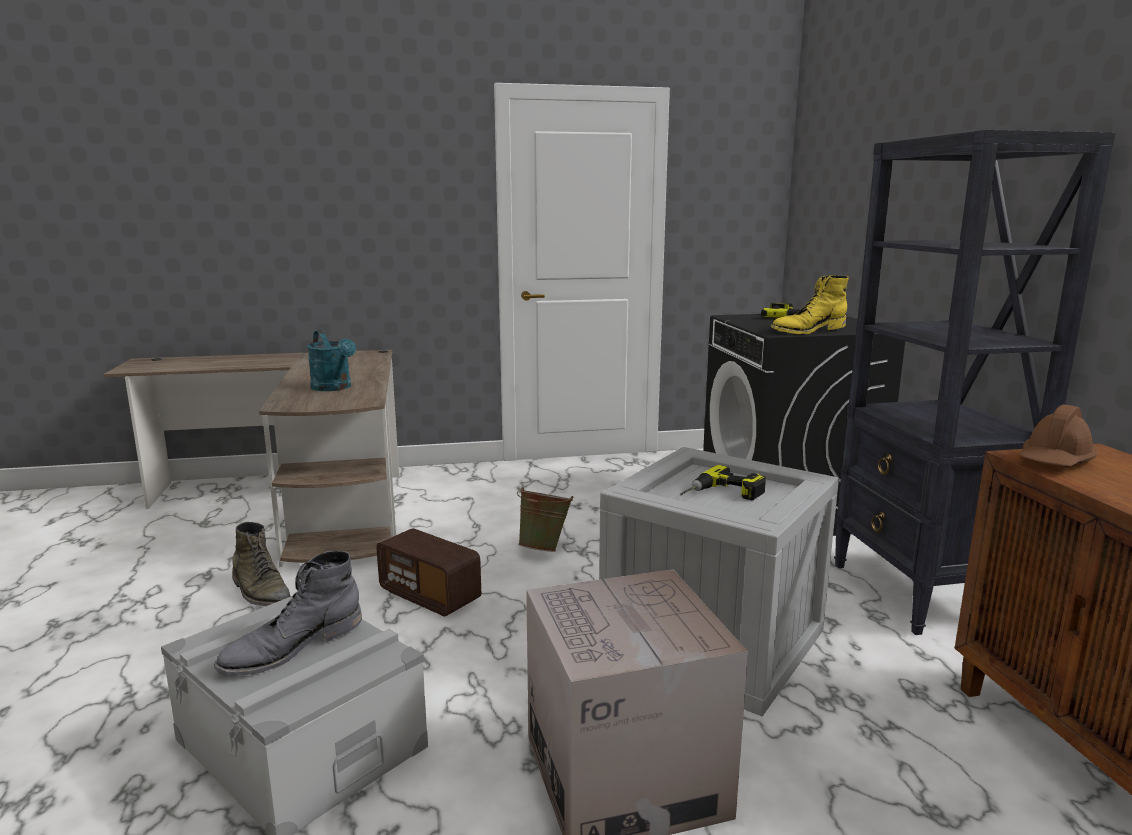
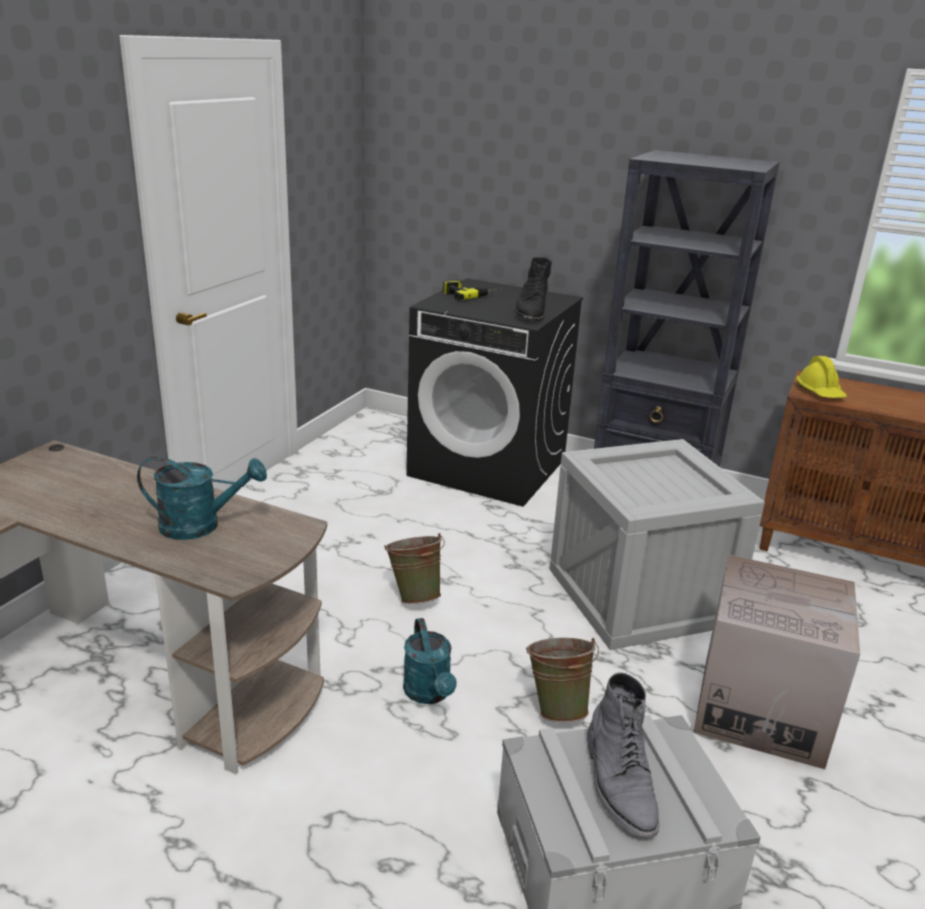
camera: 55 degrees left, 10 degrees up
green boot [232,522,291,606] -> none
radio [376,528,481,617] -> turquoise watering can [403,618,457,704]
power drill [680,465,766,500] -> none
yellow boot [770,275,849,334] -> black boot [514,257,552,321]
brown hard hat [1019,405,1098,466] -> yellow hard hat [796,356,847,398]
none -> green bucket [526,638,599,722]

